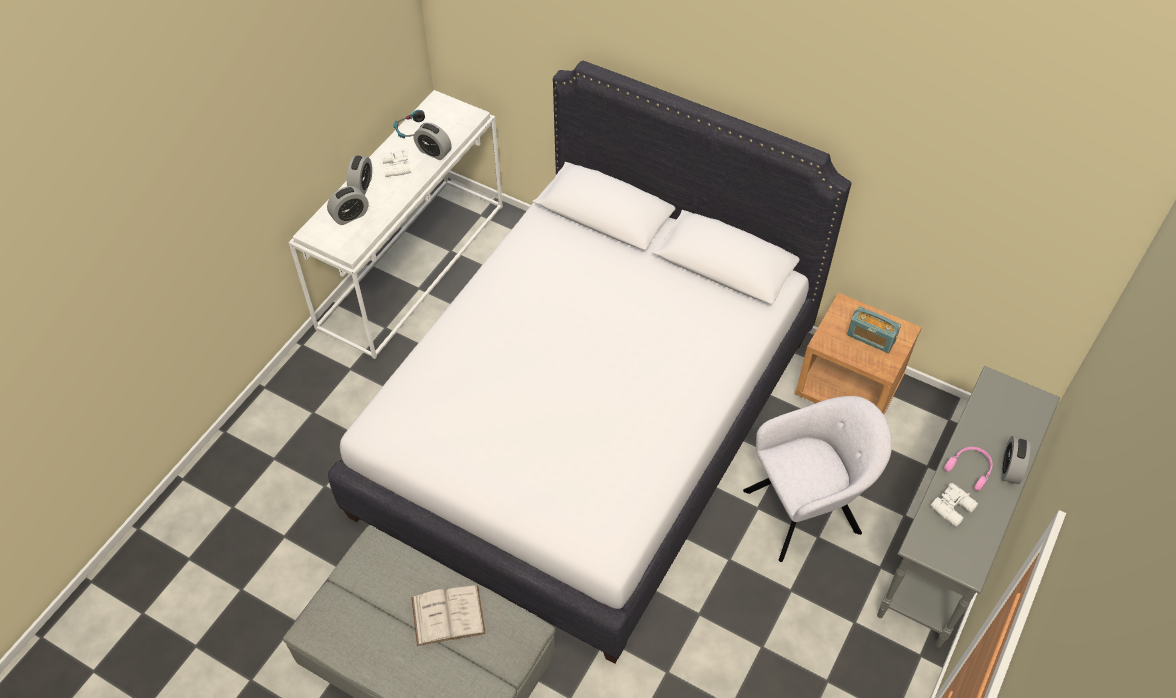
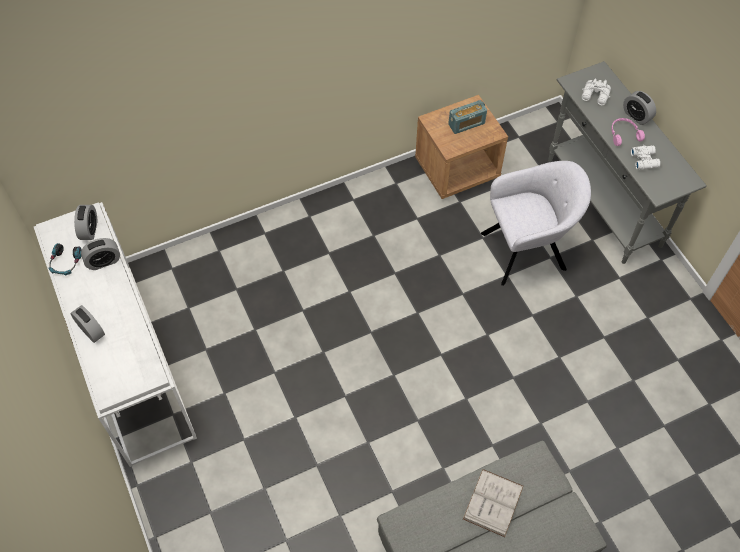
camera: 55 degrees left, 5 degrees up
alarm clock [327,186,369,225] -> alarm clock moved to [74,205,97,240]
white bed [328,61,851,664] -> none
white binoculars [381,149,411,177] -> white binoculars moved to [582,79,611,105]
grey armchair [743,396,892,562] -> grey armchair turned 60 degrees clockwise [481,161,591,286]

